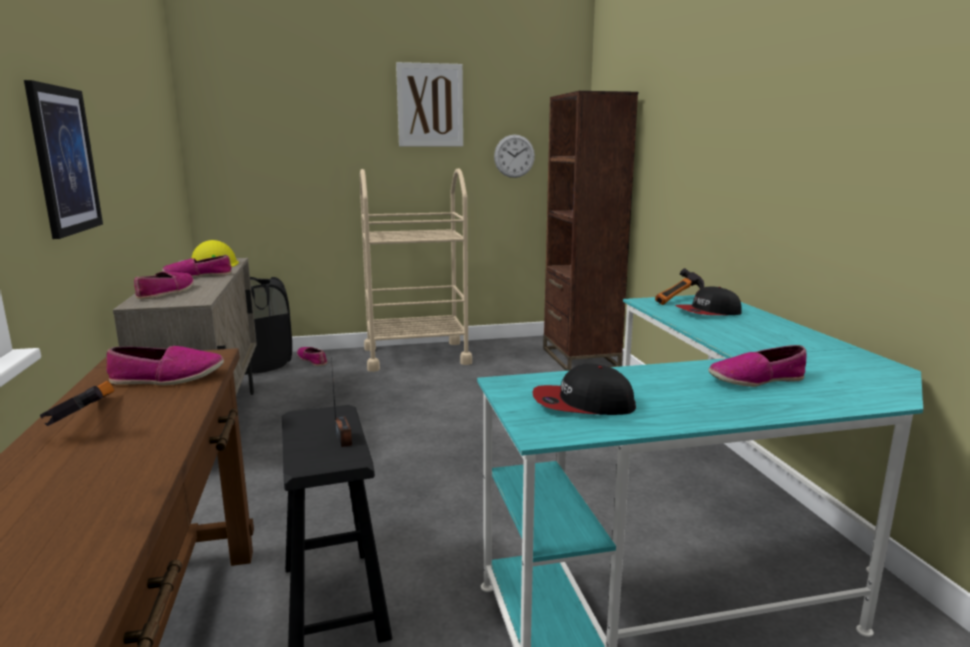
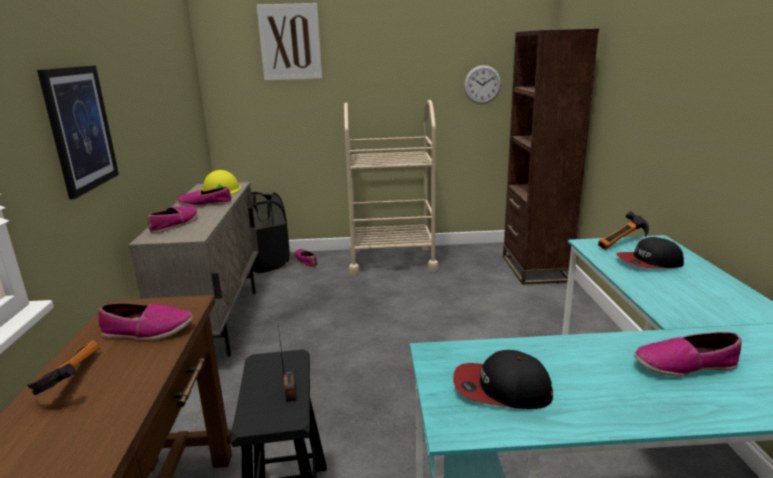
camera: 10 degrees right, 5 degrees up
picture [396,62,463,147] -> picture moved to [257,3,322,81]

